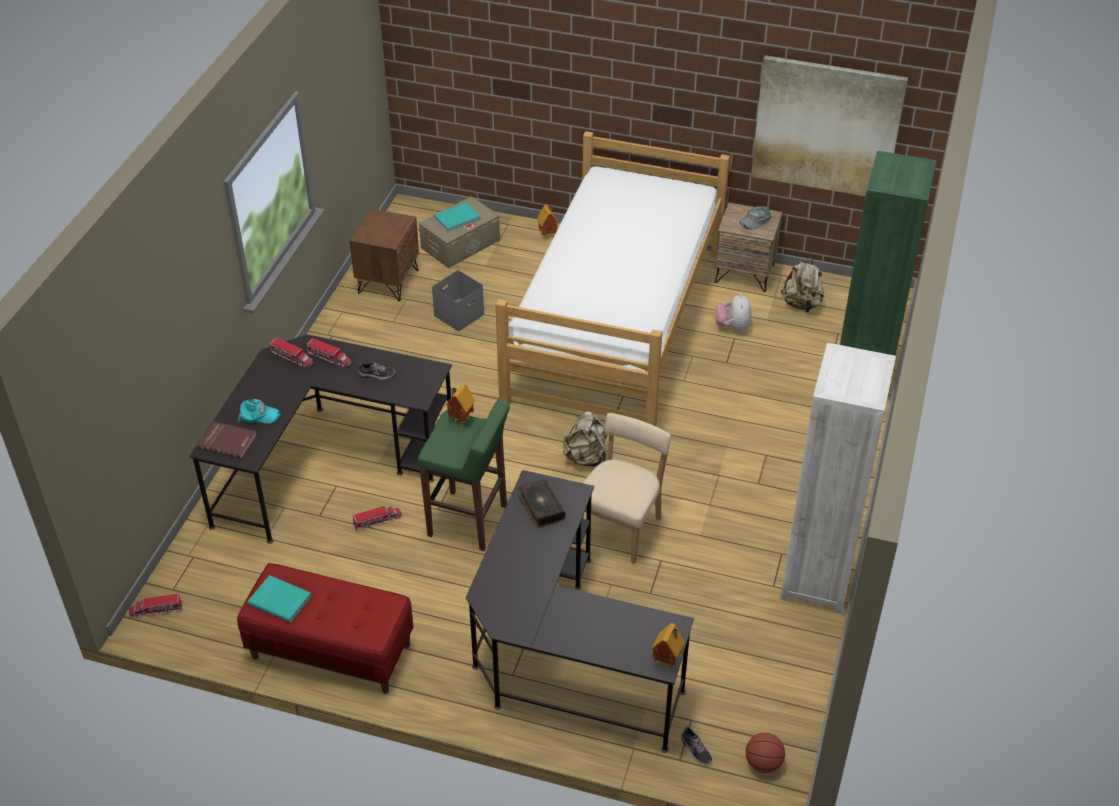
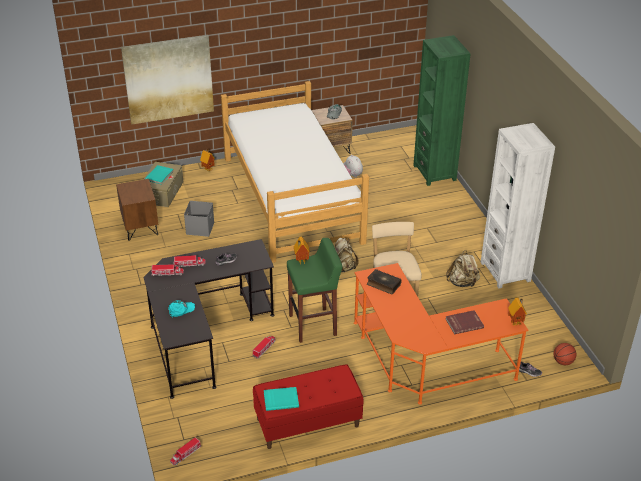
camera: 35 degrees left, 5 degrees down
red book [197,421,257,459] -> red book moved to [446,310,484,334]
black desk [466,470,694,753] -> orange desk [354,263,528,405]
picture [751,56,908,196] -> picture moved to [121,35,214,125]
beige backpack [781,258,824,313] -> beige backpack moved to [446,250,480,287]

